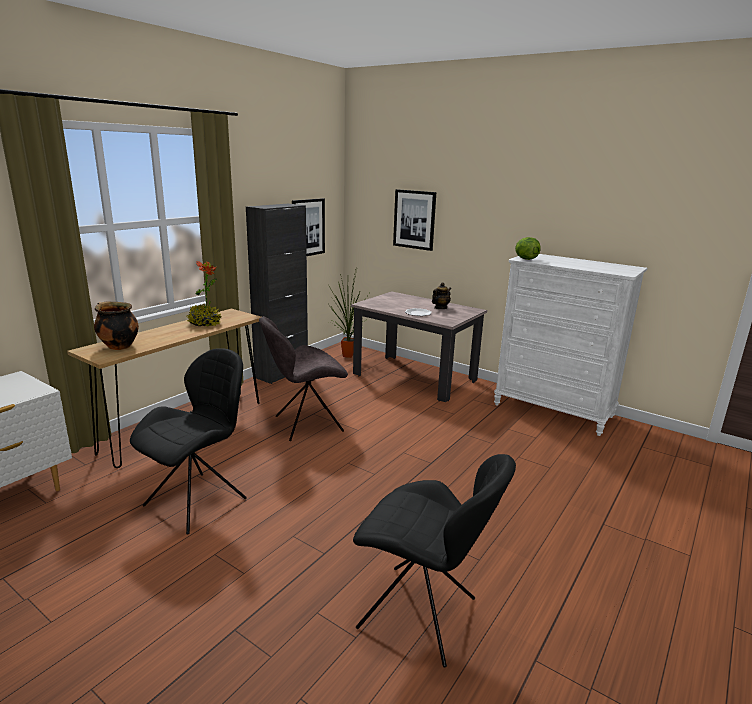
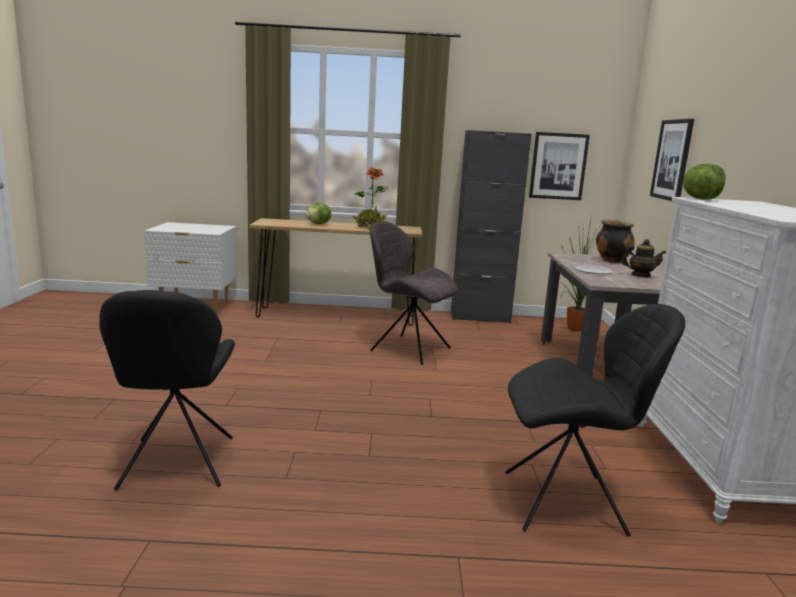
camera: 55 degrees right, 5 degrees down
cooking pot [94,302,139,350] -> cooking pot moved to [596,219,635,263]
black chair [130,348,247,535] -> black chair moved to [505,304,685,537]
none -> lettuce [305,203,331,224]

